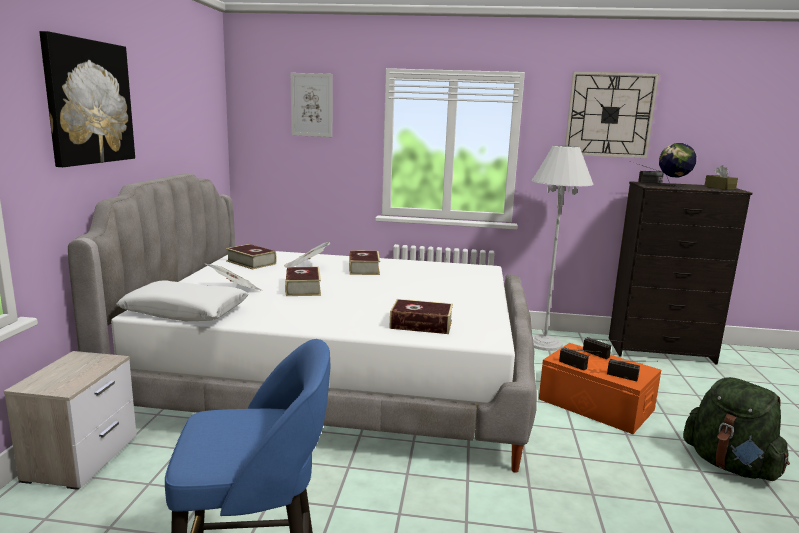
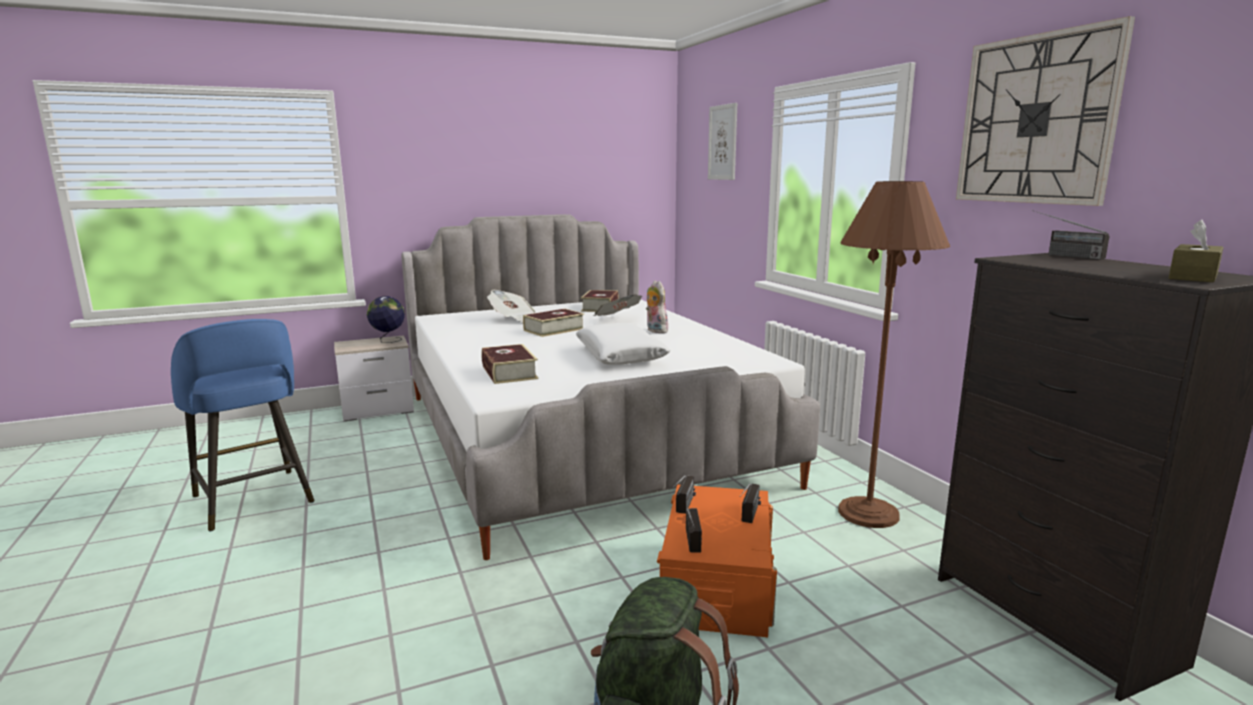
camera: 60 degrees right, 0 degrees up
picture [39,31,135,167] -> none
white pillow [117,280,248,321] -> white pillow moved to [576,323,671,365]
book [349,250,380,275] -> plush toy [646,281,668,333]
white floor lamp [531,145,593,351] -> brown floor lamp [838,181,950,528]
globe [659,143,696,188] -> globe moved to [367,296,405,343]

